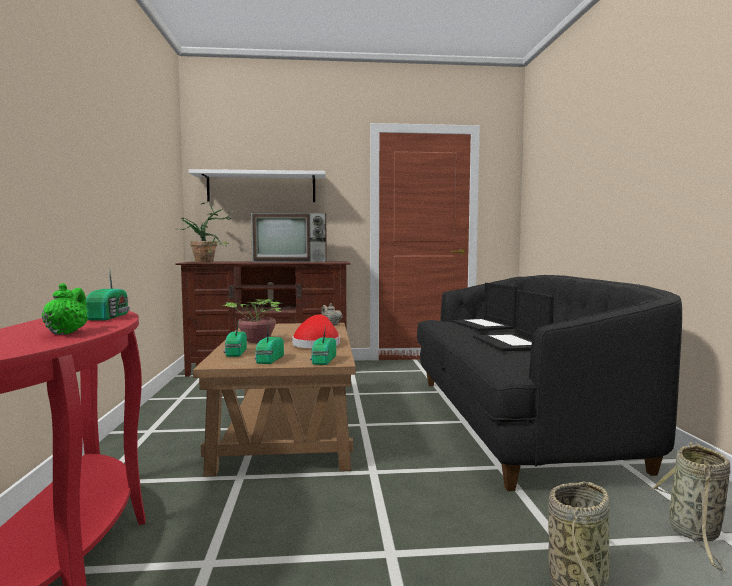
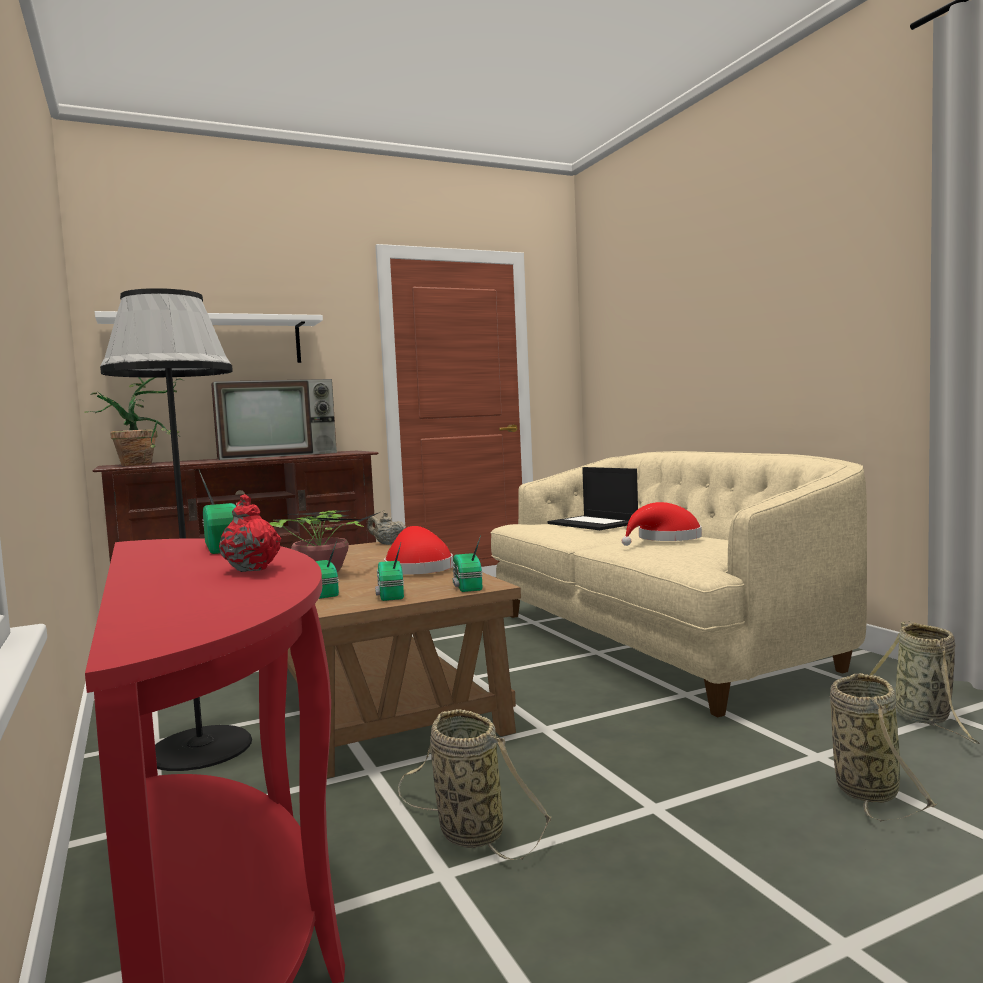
camera: 20 degrees left, 0 degrees up
green teapot [42,283,88,335] -> red teapot [219,494,281,572]
black sofa [417,275,682,491] -> beige sofa [491,451,867,718]
laptop [473,290,554,351] -> red hat [622,502,702,546]
none -> black floor lamp [100,288,252,771]
none -> basket [398,709,551,860]

